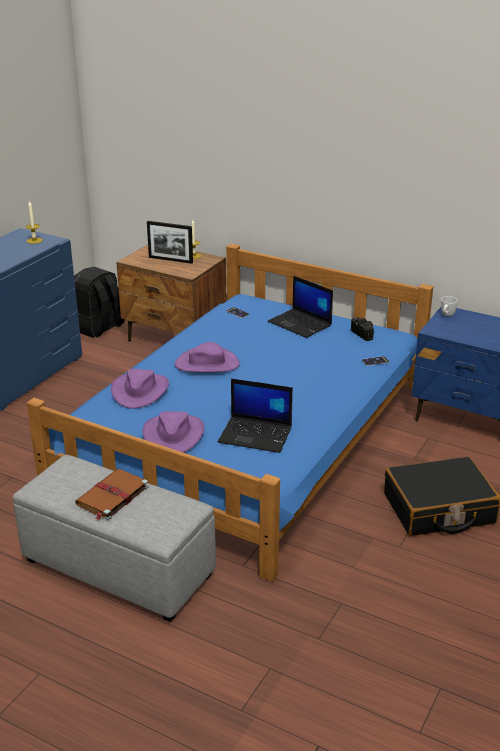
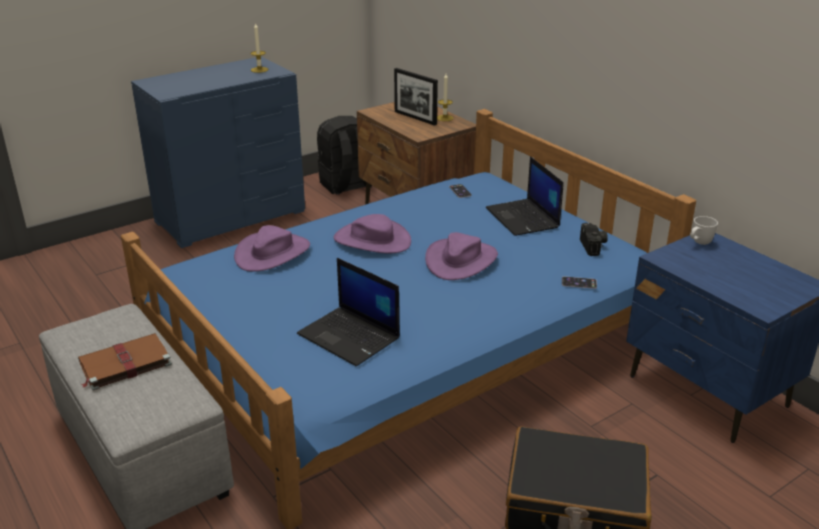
camera: 25 degrees right, 0 degrees up
purple hat [142,411,204,453] -> purple hat moved to [425,232,498,280]

